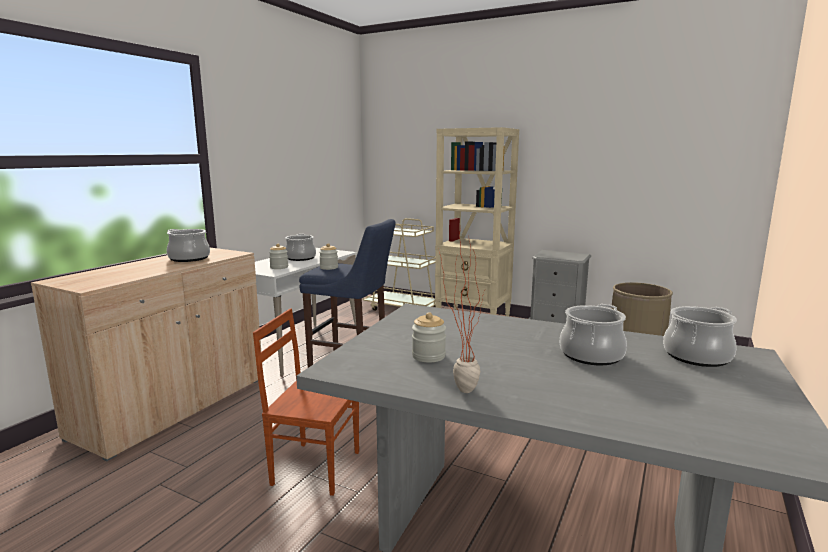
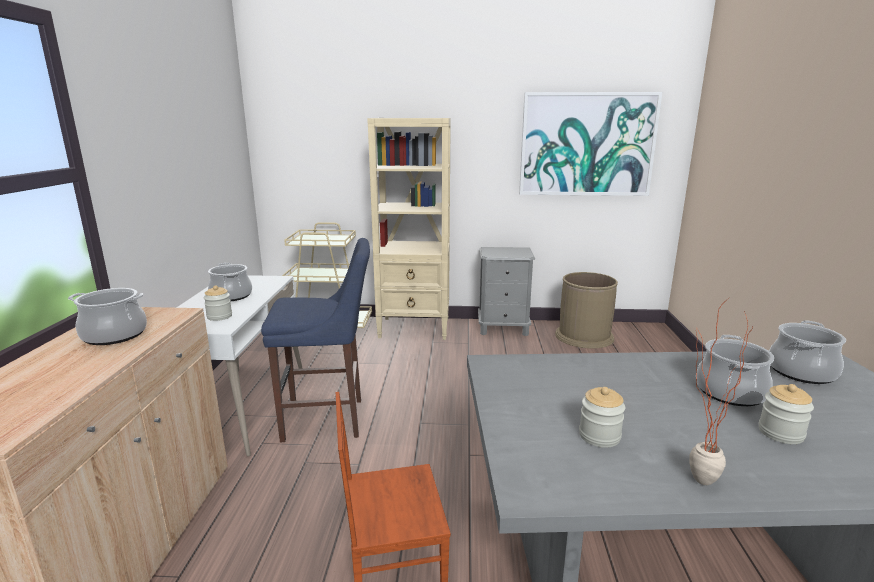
camera: 25 degrees left, 5 degrees up
jar [319,243,338,270] -> jar moved to [759,384,814,444]
none -> picture [519,92,662,196]

